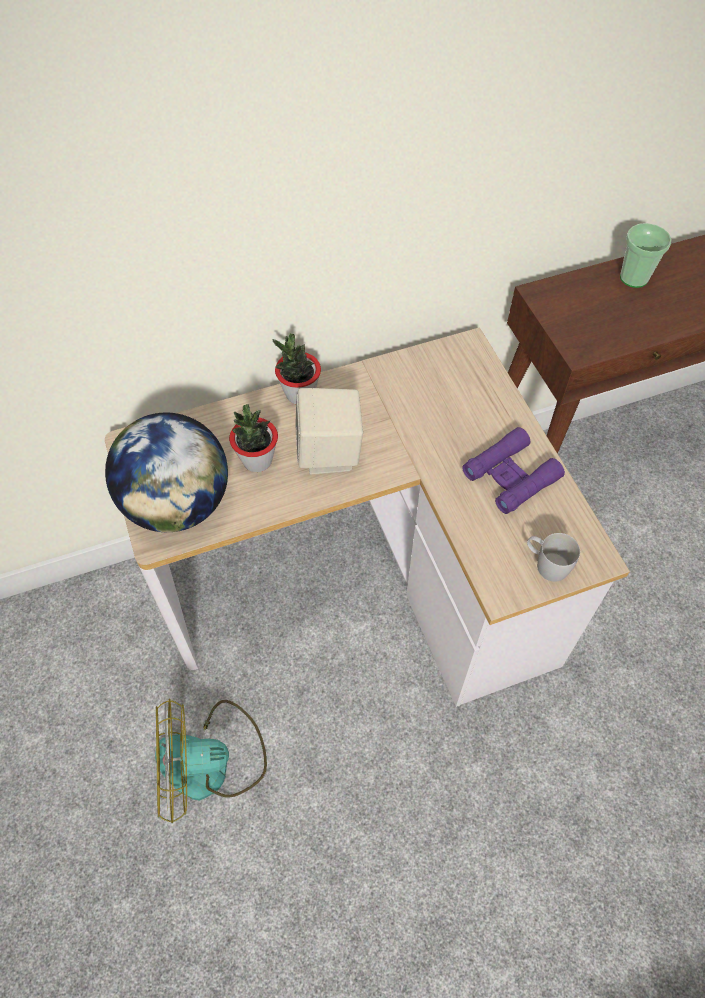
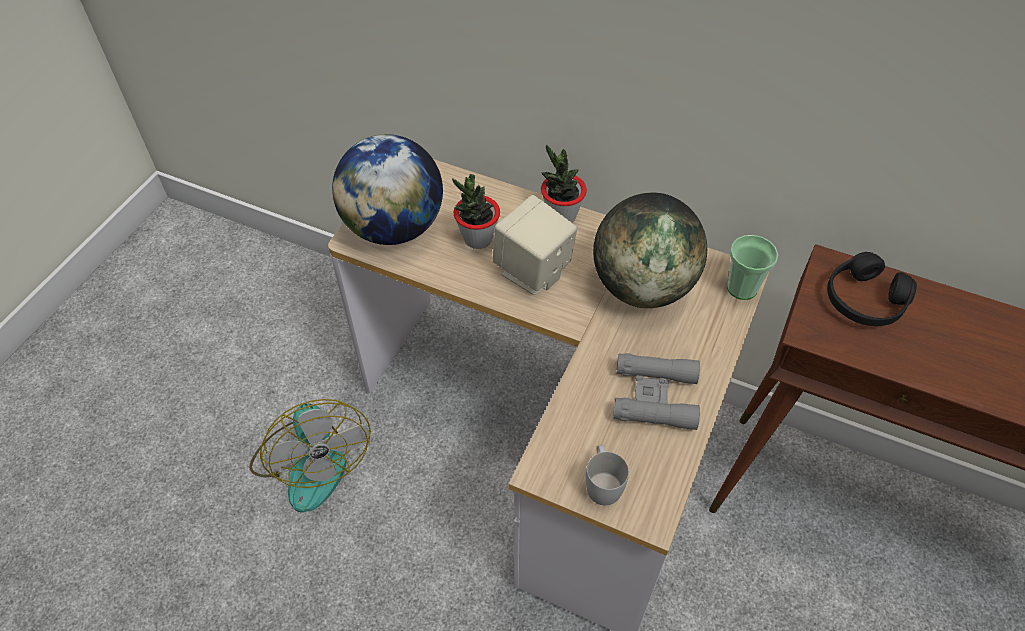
camera: 45 degrees right, 5 degrees down
fan [155,699,267,823] -> fan turned 150 degrees counterclockwise [249,399,371,513]
purple binoculars [462,427,565,514] -> grey binoculars [613,353,700,430]
cup [620,223,672,288] -> cup moved to [727,235,778,300]
none -> globe [593,193,707,308]
none -> black headphones [827,252,917,326]

